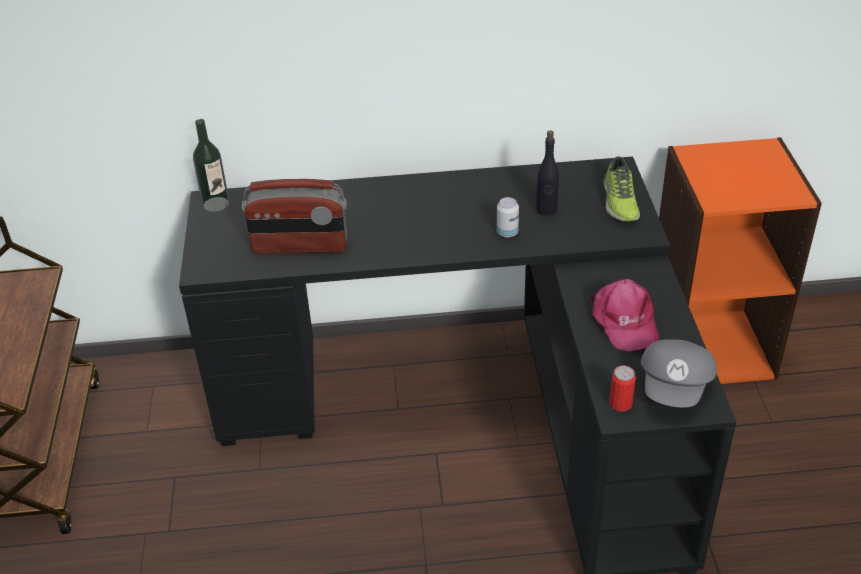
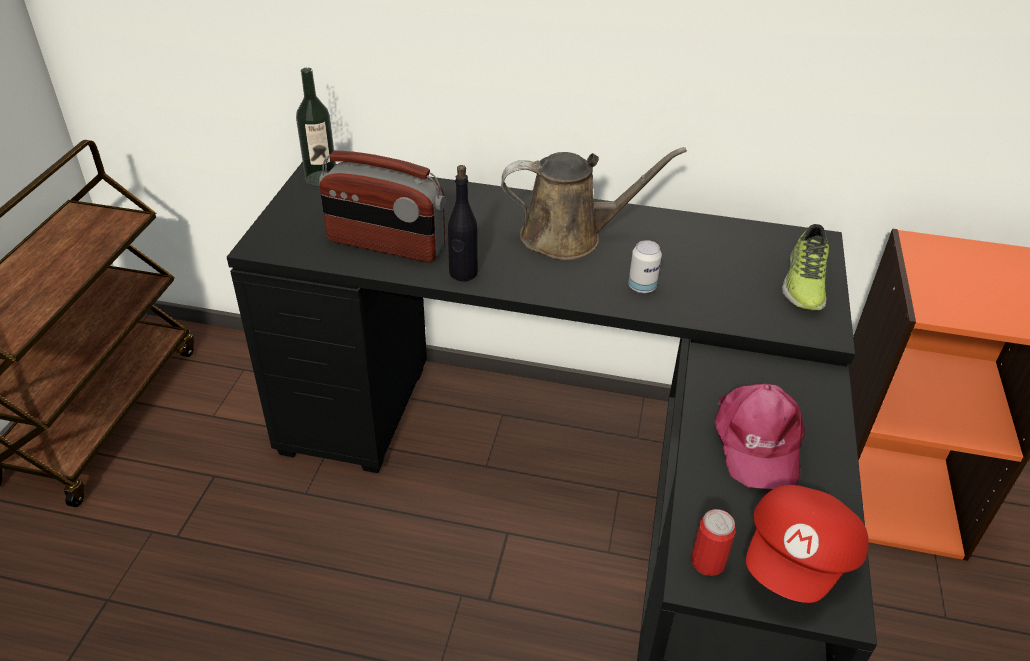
camera: 15 degrees right, 0 degrees up
black bottle [536,131,559,216] -> black bottle moved to [448,165,478,282]
grey cap [641,339,717,407] -> red cap [746,485,869,603]
none -> brown watering can [501,147,687,260]

